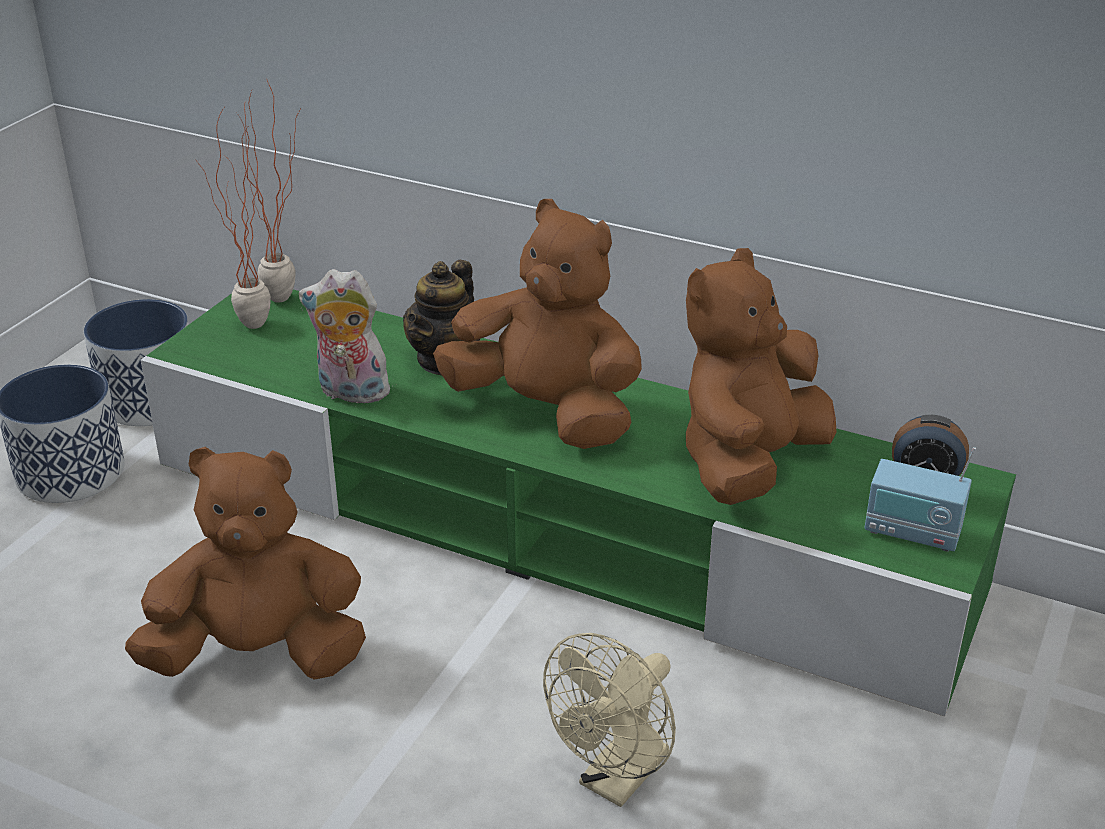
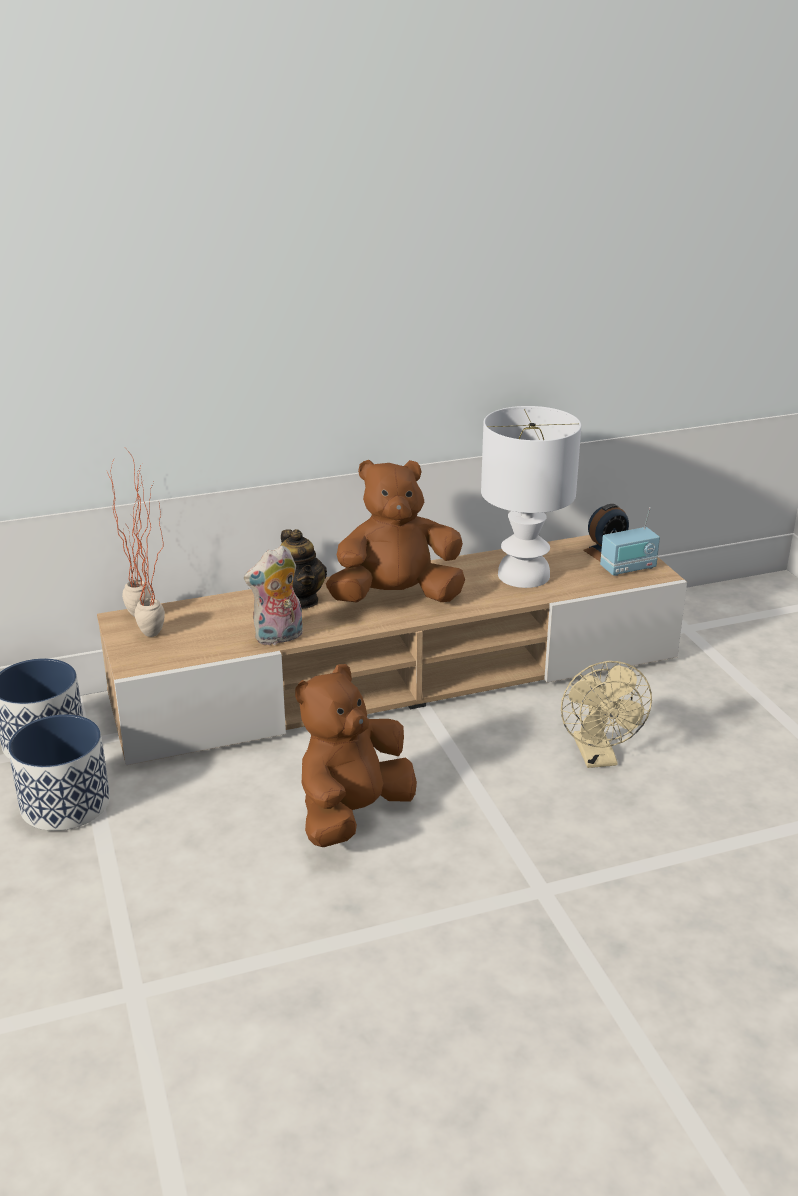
camera: 45 degrees left, 5 degrees down
green tv stand [141,290,1016,717] -> beige tv stand [97,535,687,765]
brown plush toy [686,248,837,505] -> white table lamp [481,406,581,588]

